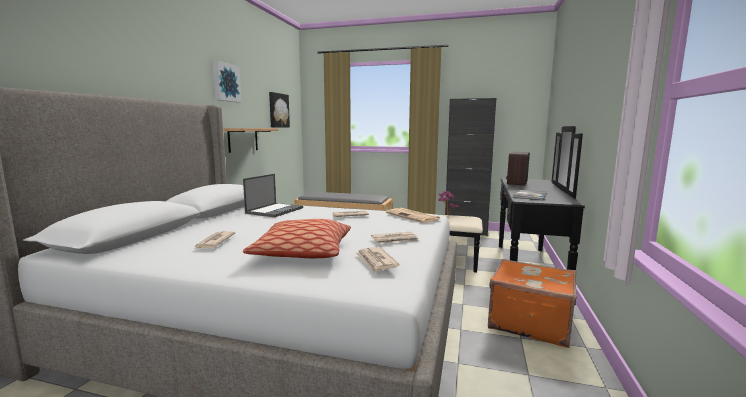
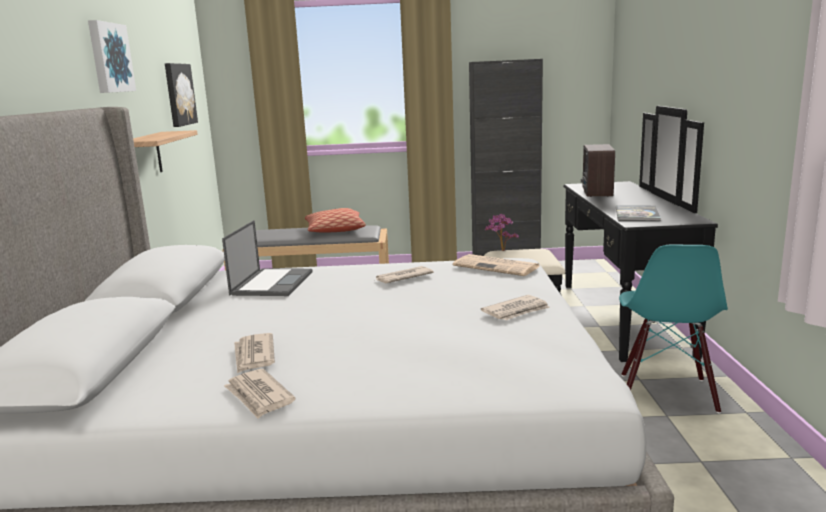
camera: 15 degrees left, 5 degrees up
pillow [243,219,351,258] -> pillow moved to [305,208,366,233]
newspaper [356,247,399,273] -> newspaper moved to [224,369,296,419]
orange suitcase [488,259,577,348] -> turquoise chair [619,244,728,413]

